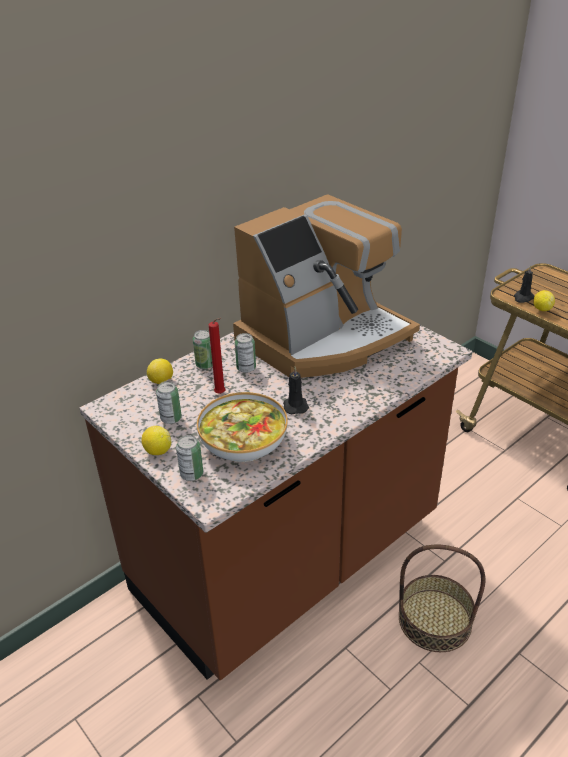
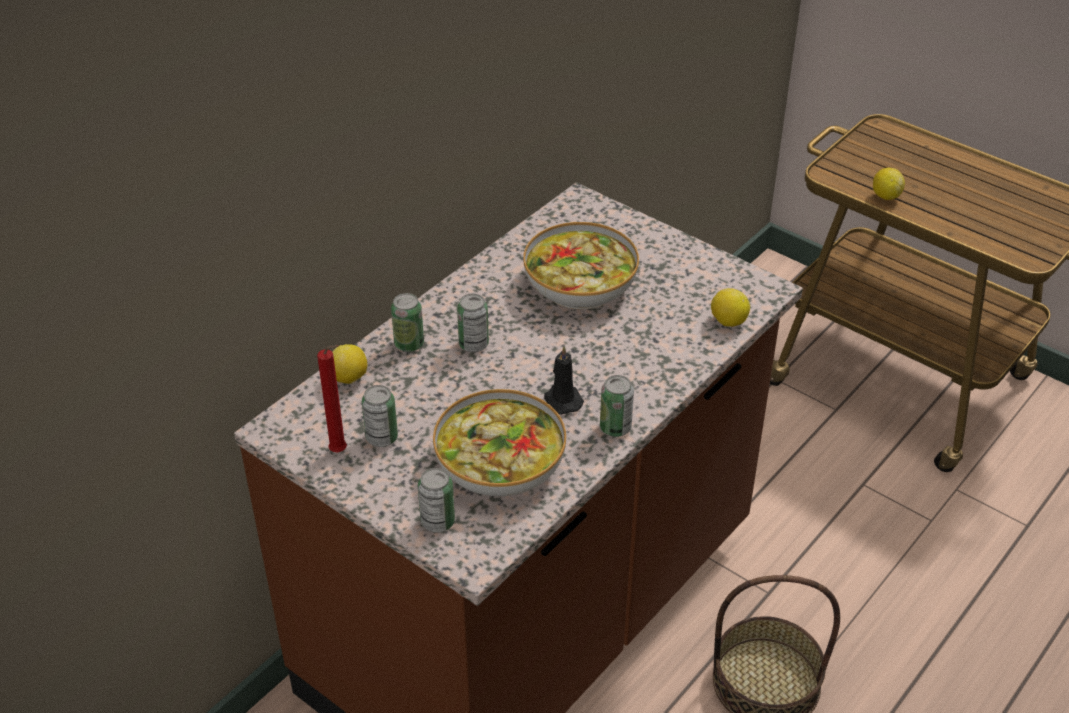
camera: 10 degrees left, 5 degrees up
lemon [142,426,171,455] -> lemon moved to [711,288,750,327]
red candle [209,318,226,394] -> red candle moved to [317,345,347,452]
coffee machine [233,194,420,378] -> bowl [523,222,639,309]
black candle [514,265,534,303] -> none
none -> can [600,375,634,437]

